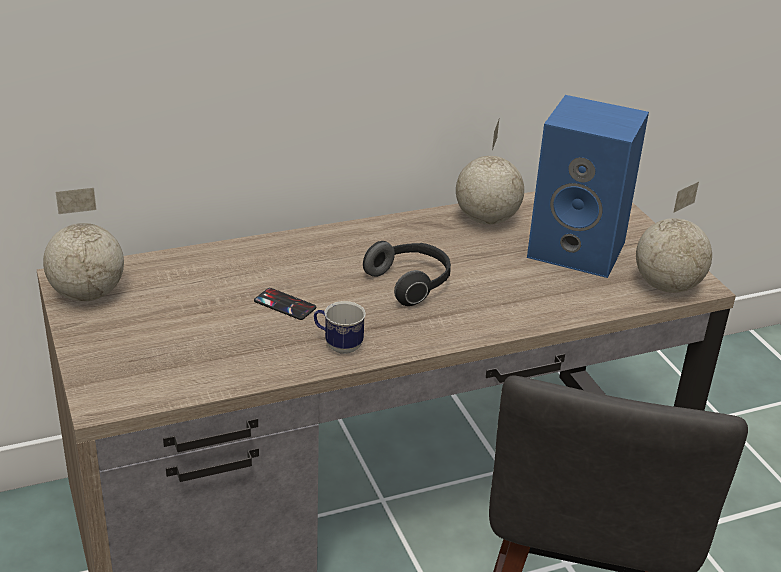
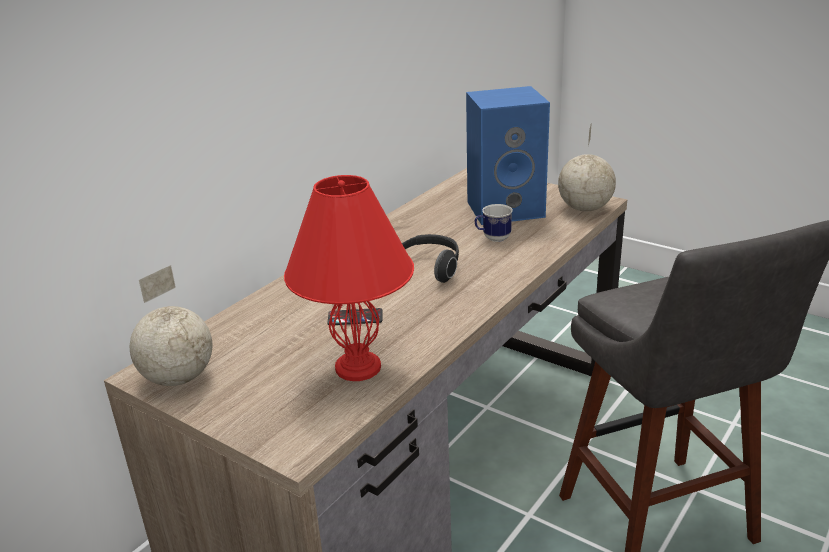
camera: 30 degrees left, 5 degrees down
mug [314,301,366,354] -> mug moved to [475,204,513,242]
globe [456,120,524,225] -> none
none -> red table lamp [284,175,414,381]

